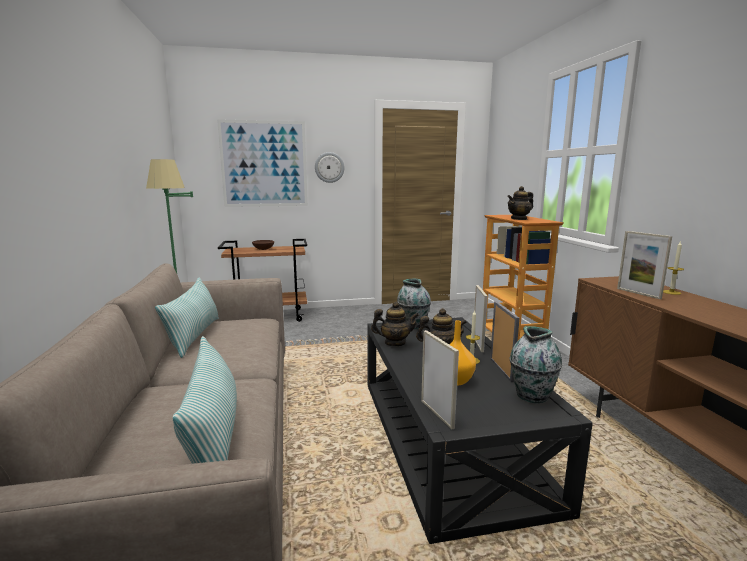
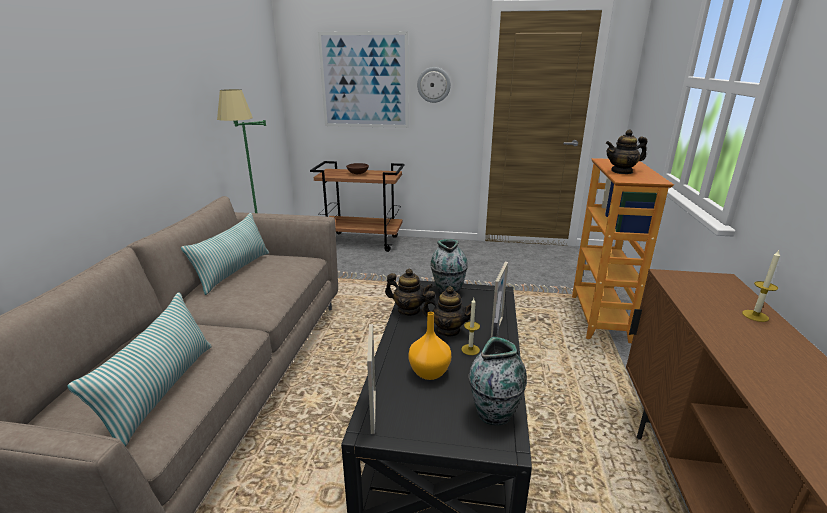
camera: 20 degrees right, 10 degrees up
picture frame [617,231,672,299] -> none

